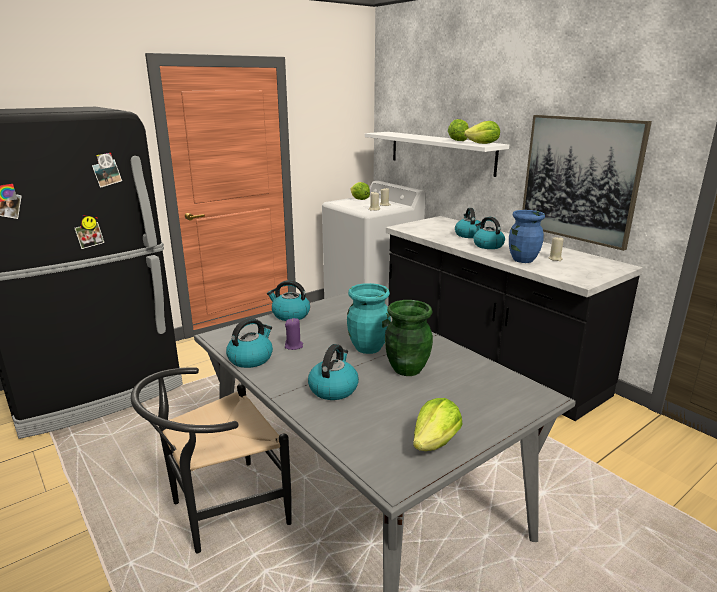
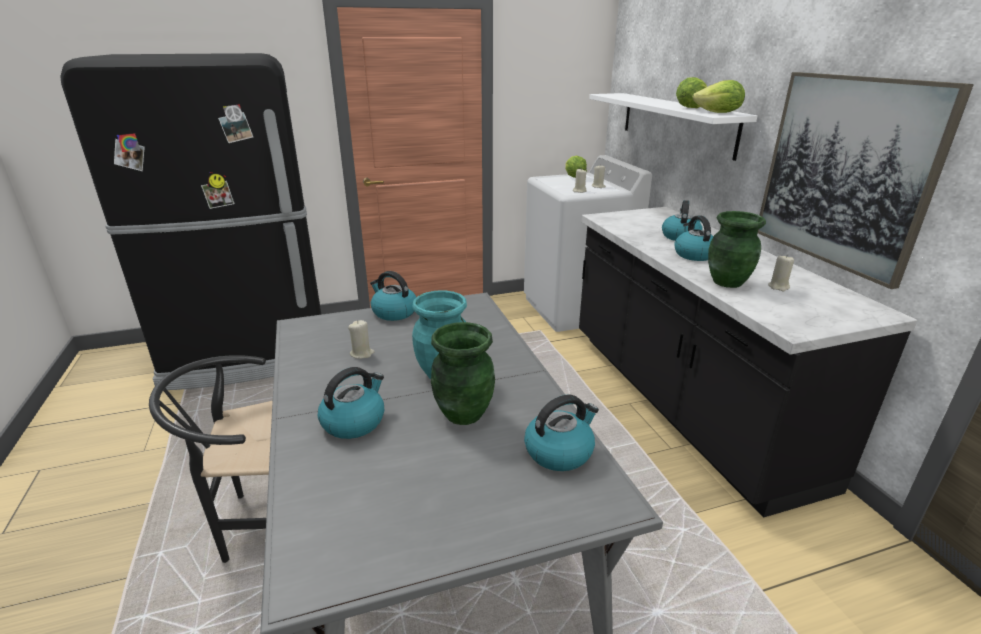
camera: 20 degrees right, 5 degrees up
kettle [226,318,273,368] -> kettle moved to [524,394,599,471]
purple candle [285,318,303,350] -> beige candle [348,320,375,359]
lettuce [413,398,463,451] -> none
blue vase [509,210,545,263] -> green vase [708,211,766,288]

